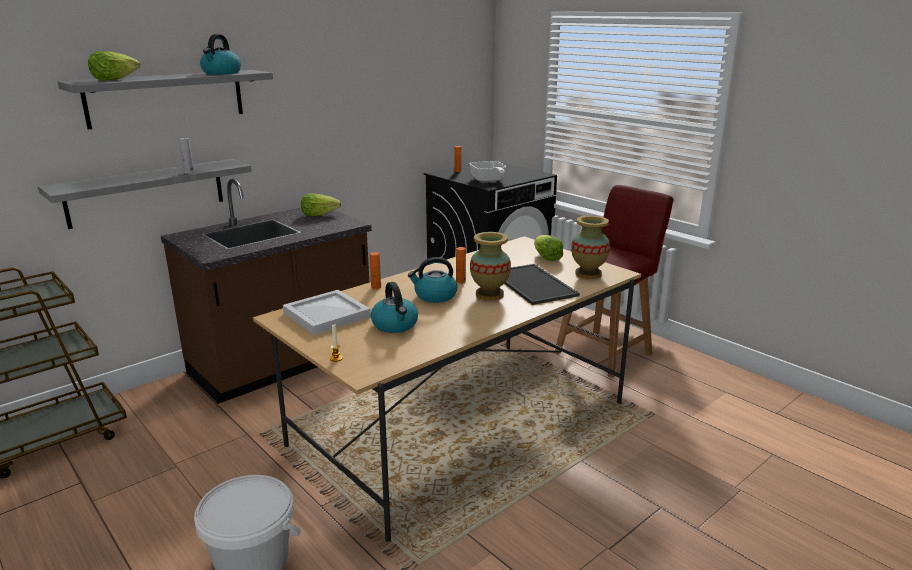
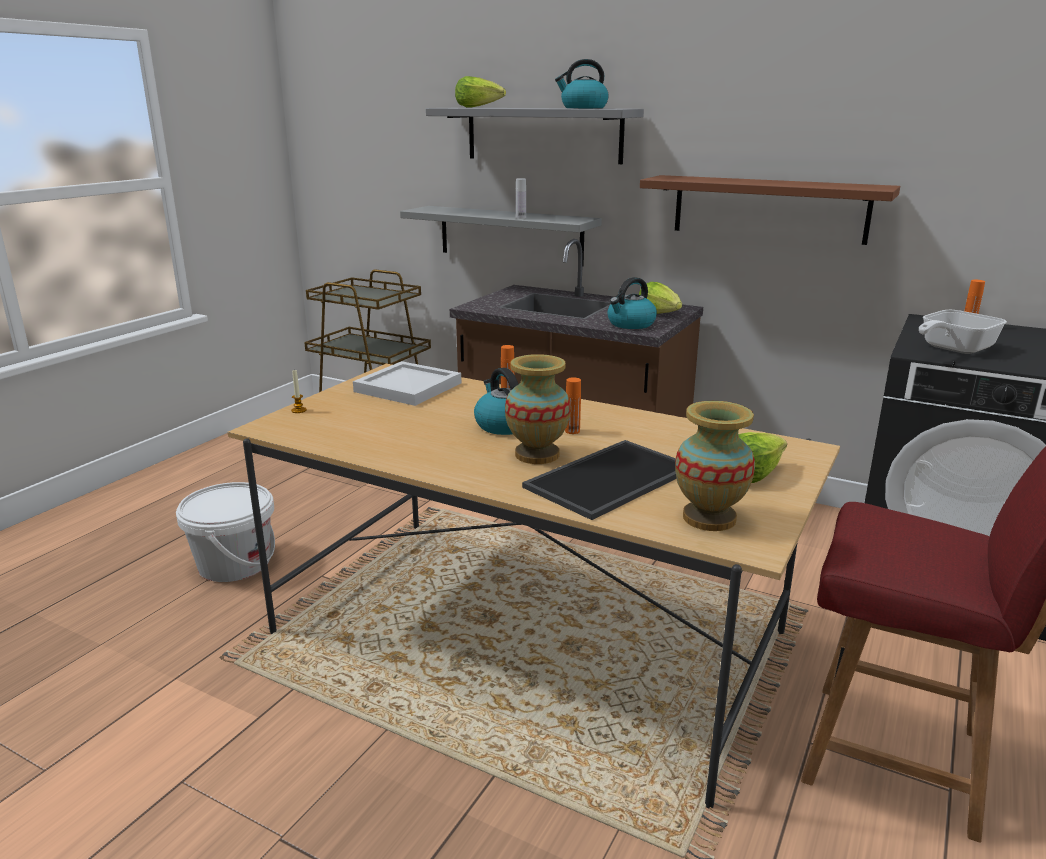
camera: 70 degrees right, 0 degrees up
kettle [371,282,418,333] -> kettle moved to [607,277,657,329]
none -> brown shelf [640,175,900,245]

